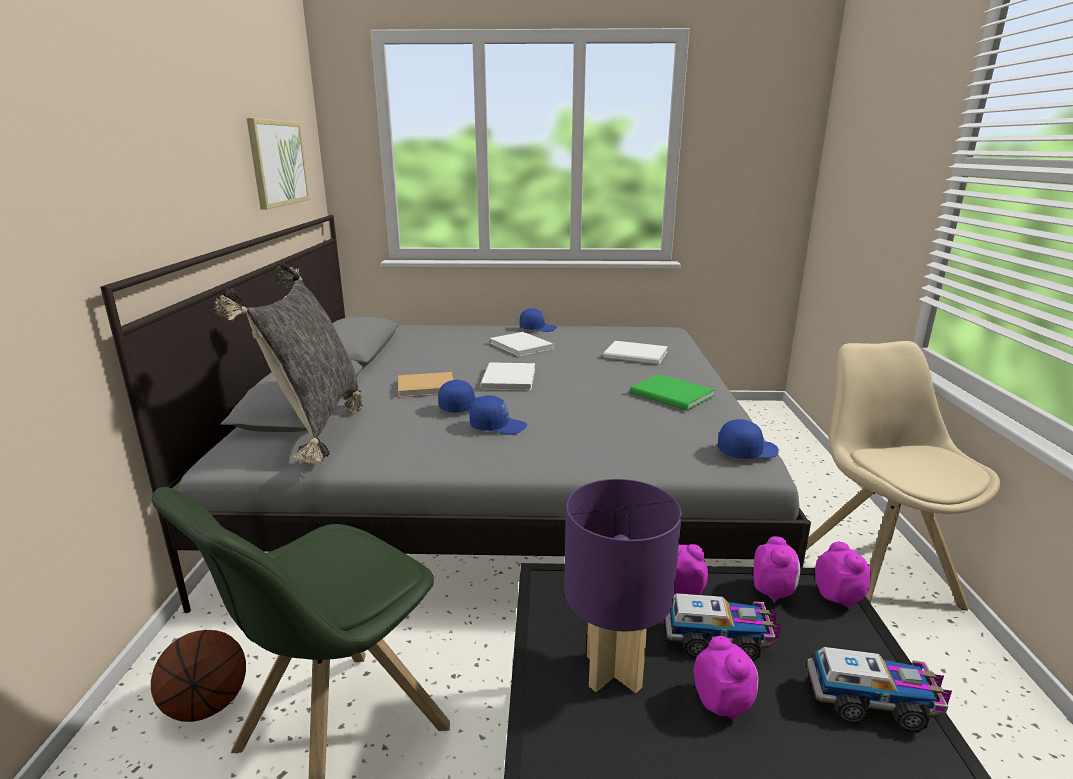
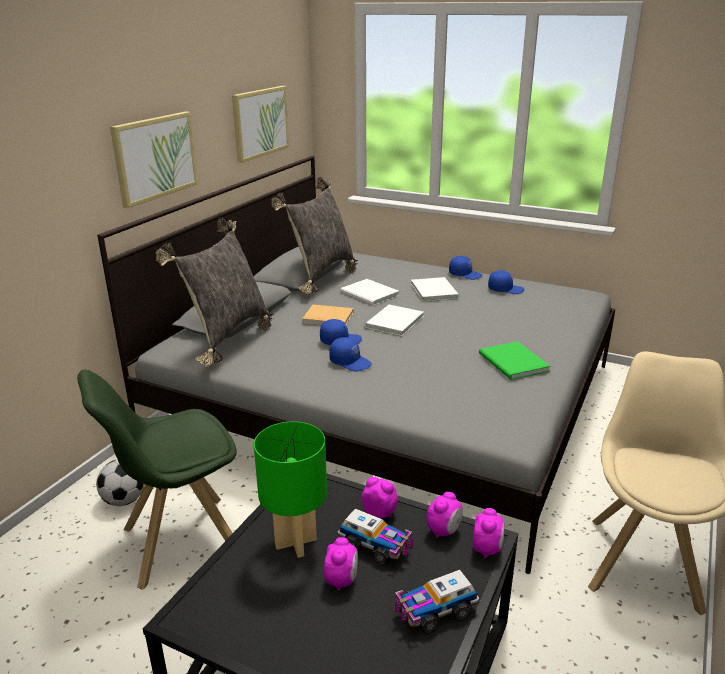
camera: 25 degrees right, 5 degrees up
basketball [151,630,246,722] -> football [96,459,144,506]
purple table lamp [564,479,682,693] -> green table lamp [254,421,327,558]
white book [603,341,668,365] -> white book moved to [340,279,399,306]
blue cap [717,419,778,459] -> blue cap moved to [488,270,524,294]
toy truck [807,647,952,733] -> toy truck turned 120 degrees clockwise [395,570,479,635]
none -> picture [110,111,198,208]
none -> pillow [271,177,358,294]

